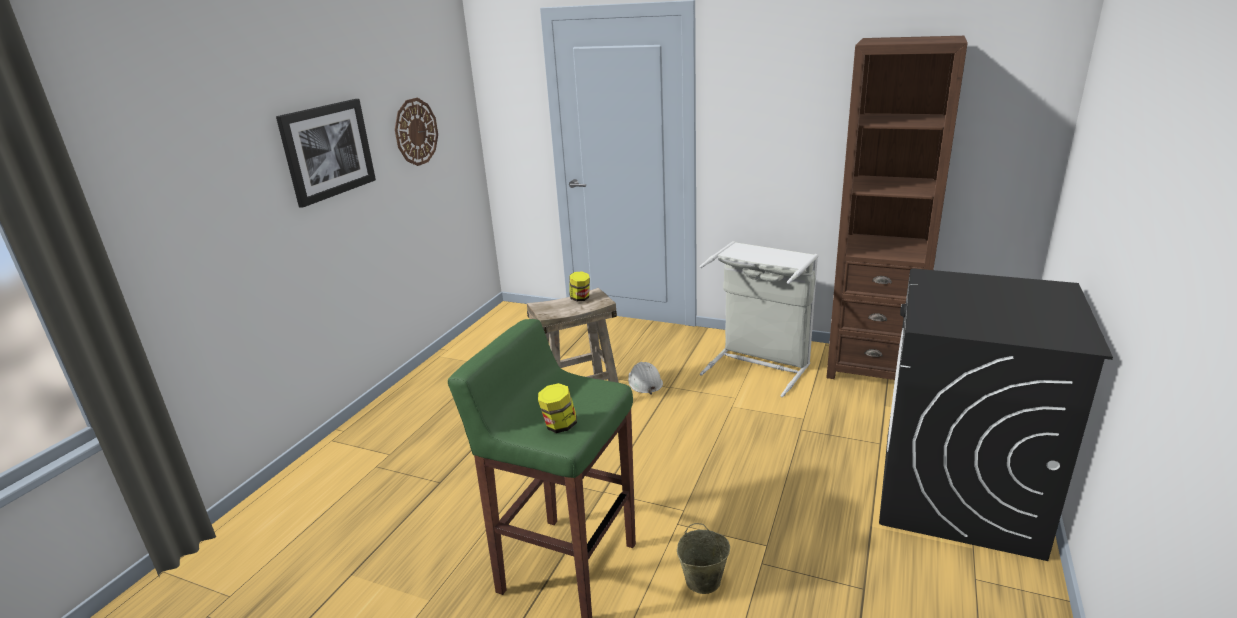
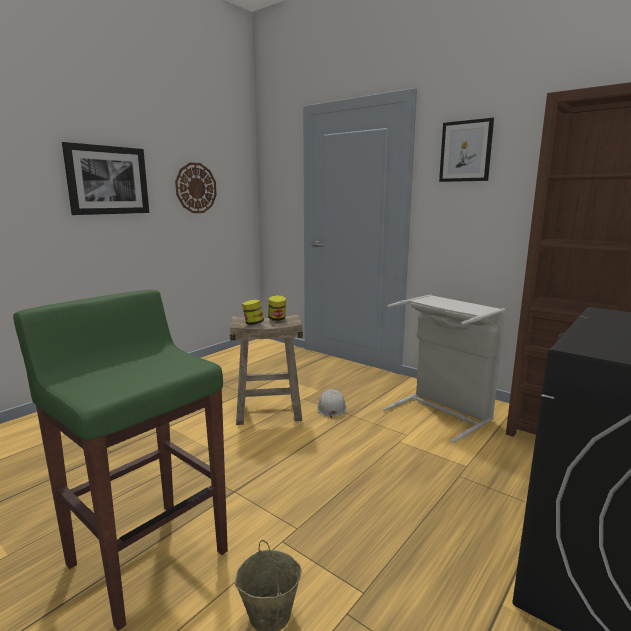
camera: 15 degrees right, 10 degrees down
jar [538,383,577,433] -> jar moved to [242,299,264,325]
none -> picture [439,118,494,182]

